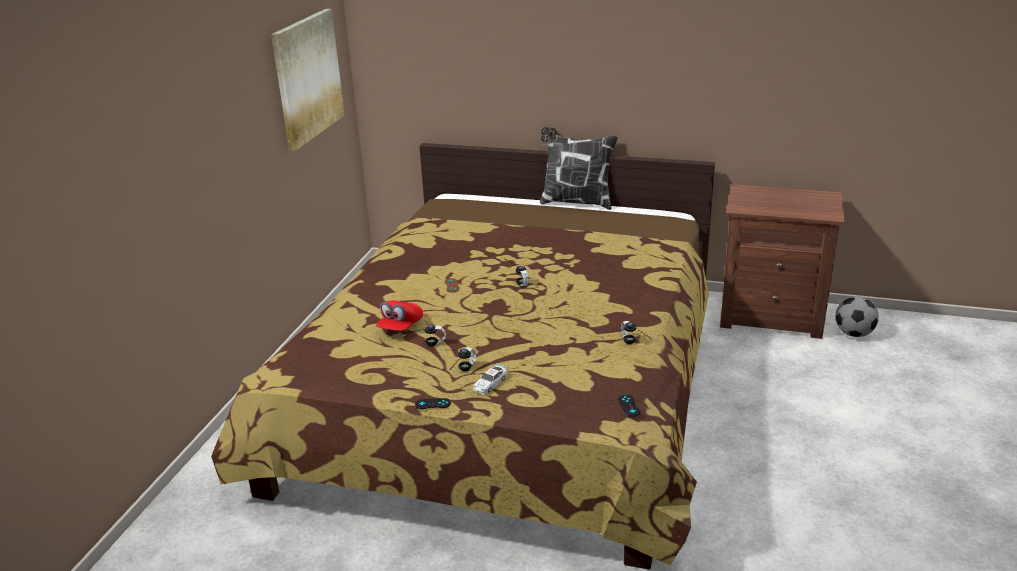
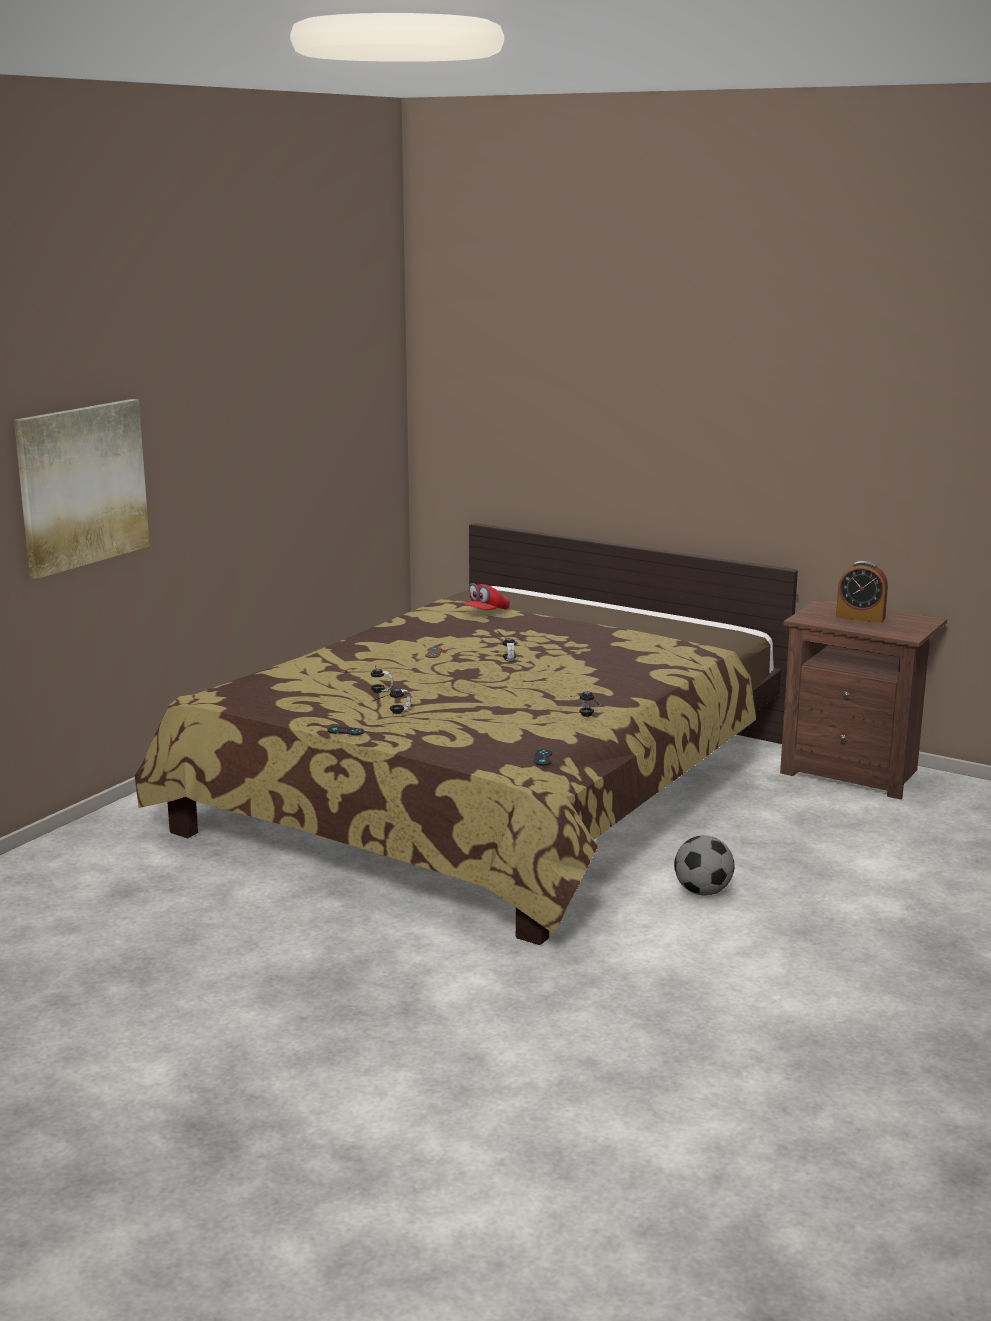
camera: 15 degrees right, 10 degrees down
picture [271,9,345,151] -> picture moved to [14,399,150,579]
red cap [376,300,423,331] -> red cap moved to [462,583,510,610]
toy car [473,363,508,395] -> none
pillow [540,127,618,210] -> none
football [835,297,879,337] -> football moved to [674,835,734,895]
none -> alarm clock [836,561,888,623]

